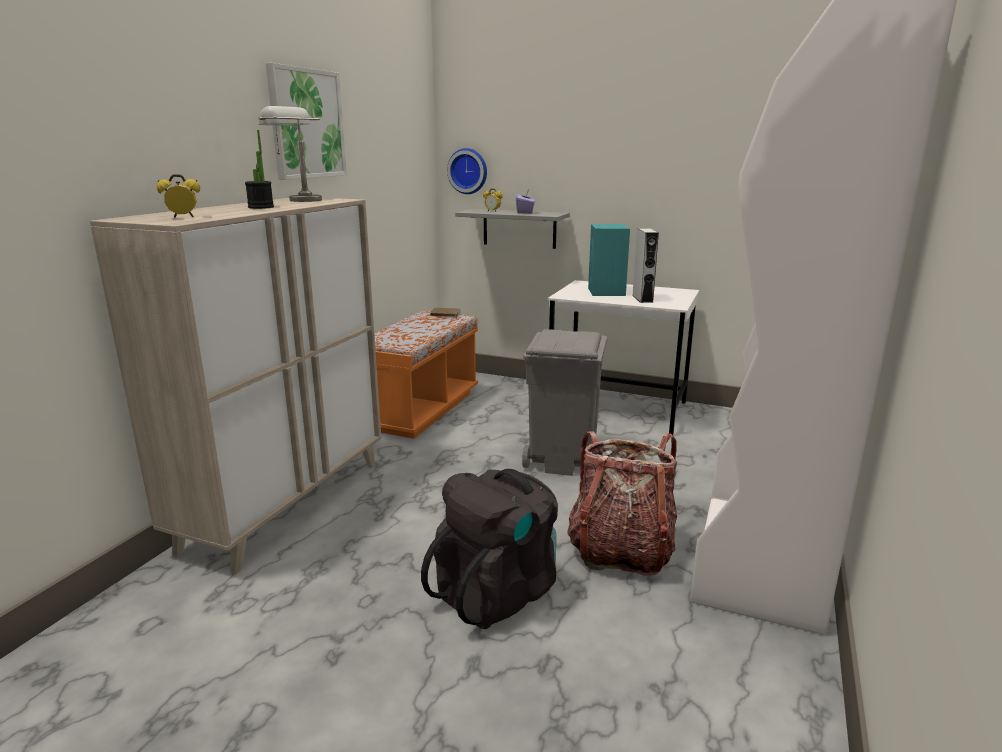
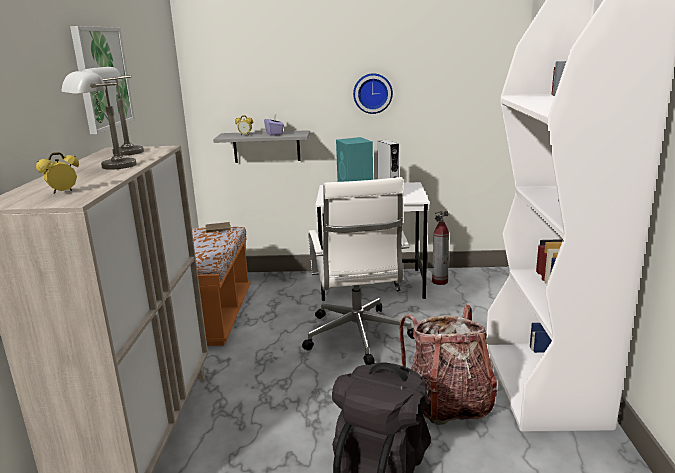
camera: 20 degrees left, 0 degrees up
potted plant [245,130,274,209] -> grey table lamp [62,71,136,170]
wall clock [447,148,487,194] -> wall clock moved to [353,73,393,114]
grey trash can [522,329,607,476] -> white office chair [302,177,414,365]
none -> fire extinguisher [432,211,449,285]

